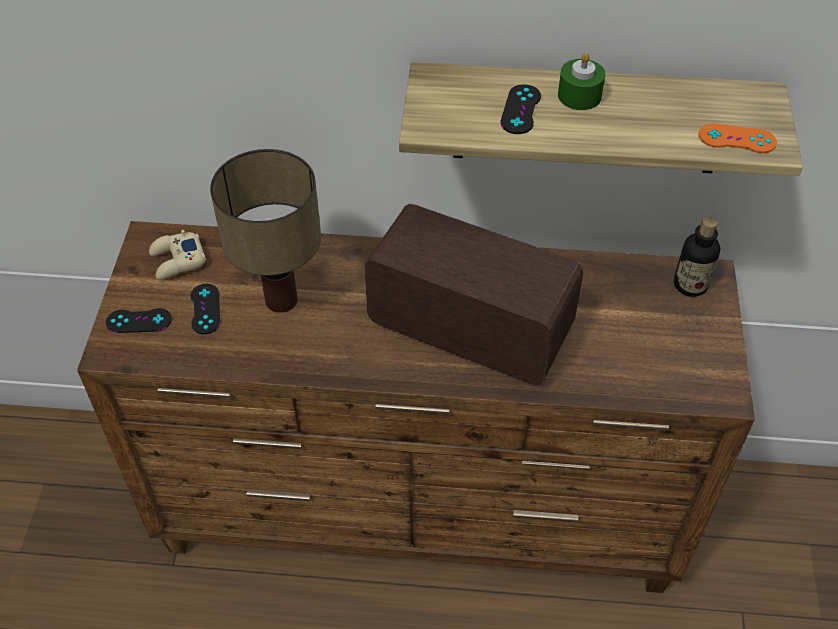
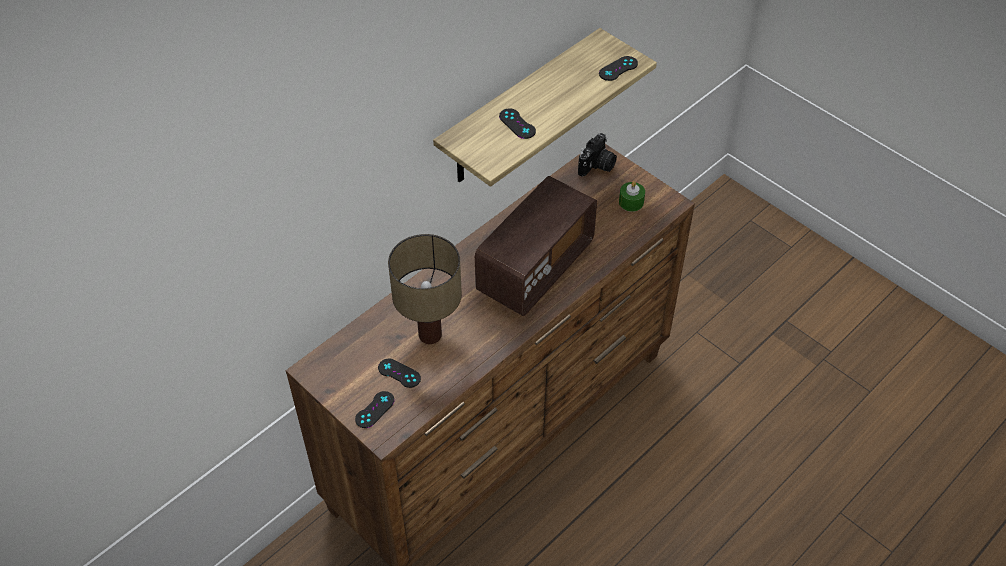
camera: 50 degrees left, 0 degrees up
beige game controller [149,230,206,280] -> none
radio [364,204,584,385] -> radio turned 150 degrees clockwise [475,176,597,316]
green candle [558,52,606,110] -> green candle moved to [619,181,645,212]
bottle [674,217,720,297] -> camera [578,133,617,177]
orange game controller [699,123,777,153] -> black game controller [599,56,638,81]

